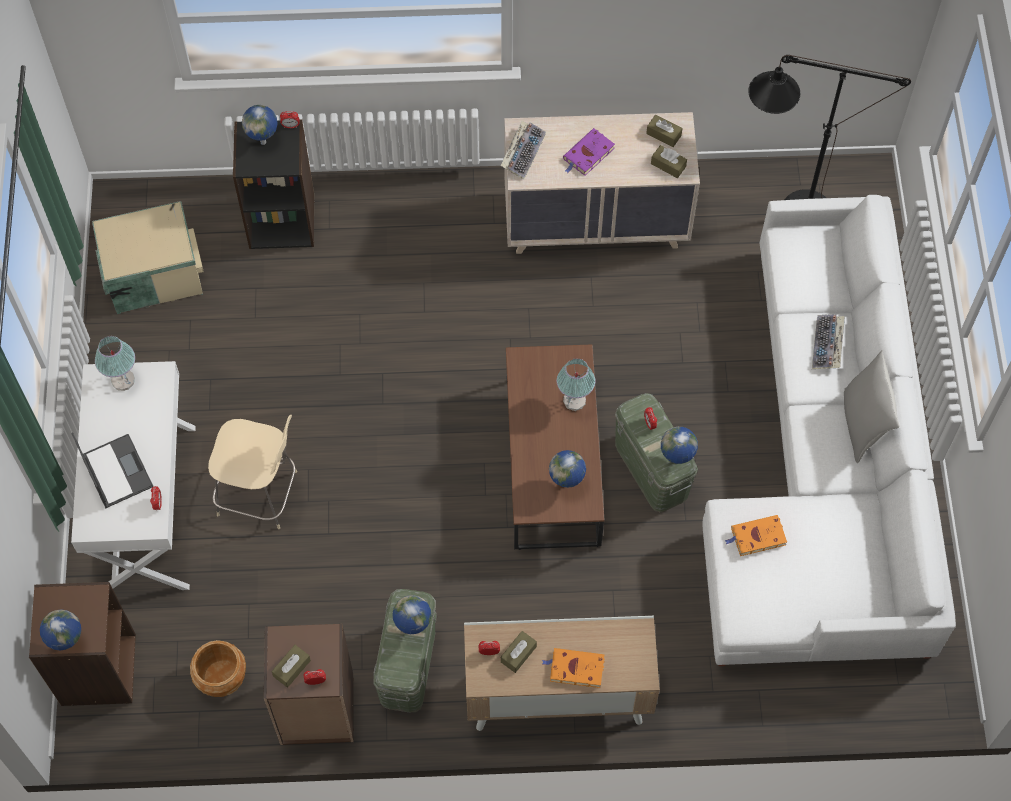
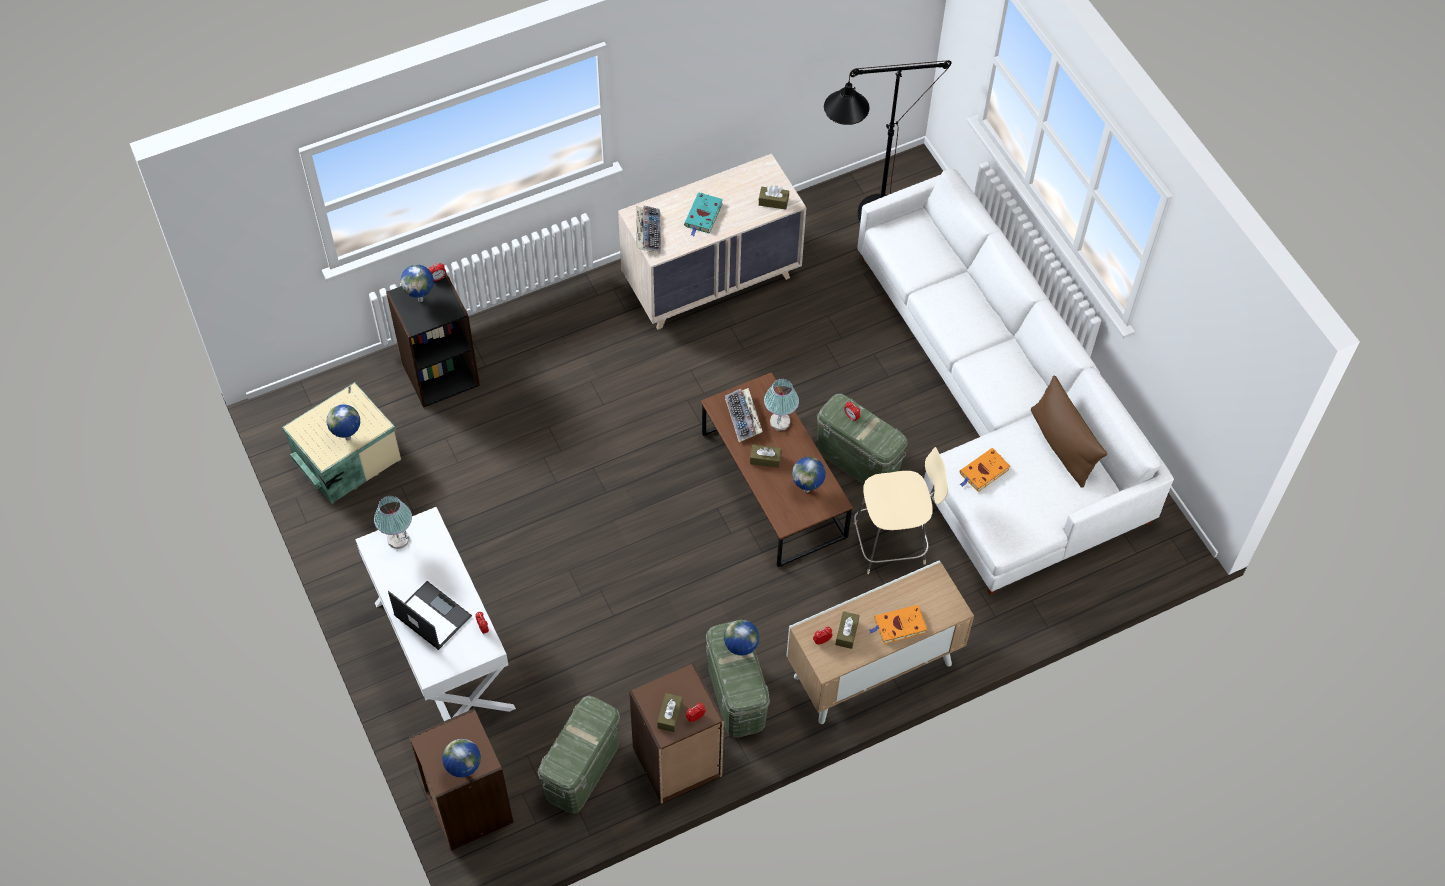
camera: 25 degrees left, 5 degrees down
brown planter [190,640,246,697] -> green storage box [538,696,620,814]
beige chair [208,415,297,529] -> beige chair moved to [854,447,948,574]
purple book [563,128,615,176] -> turquoise book [684,193,723,236]
brown tissue box [646,115,682,147] -> brown tissue box moved to [750,444,782,468]
globe [661,427,698,464] -> globe moved to [327,404,360,440]
keyboard [812,314,845,369] -> keyboard moved to [725,388,763,442]
grey pillow [844,350,899,463] -> none
none -> brown pillow [1031,375,1107,488]

